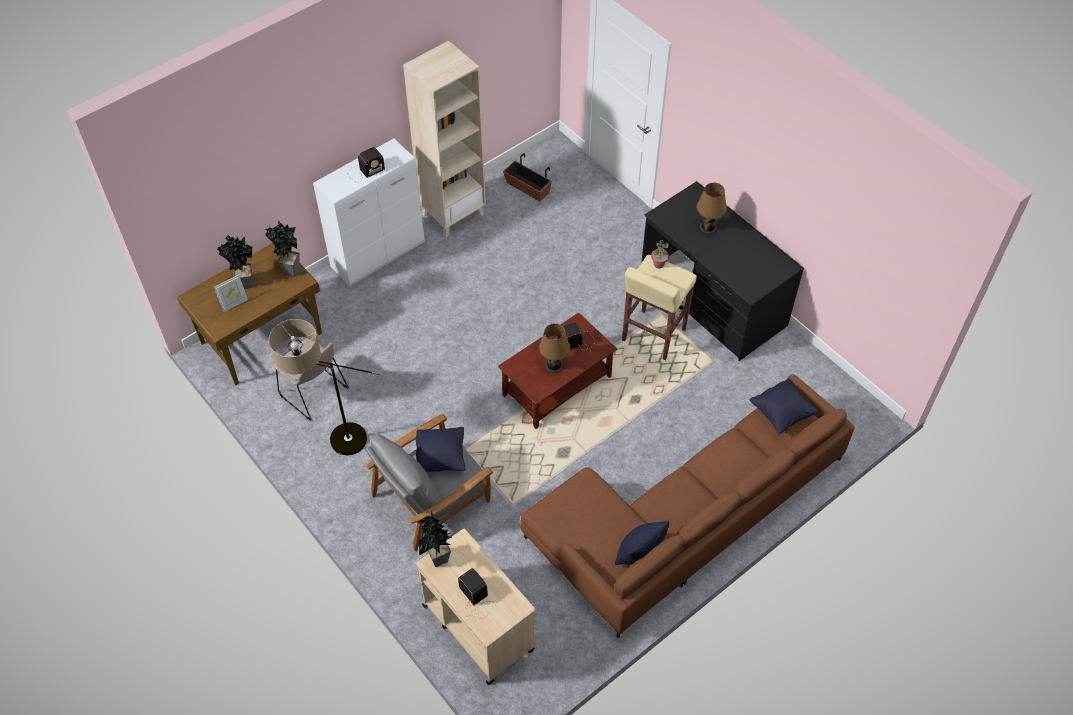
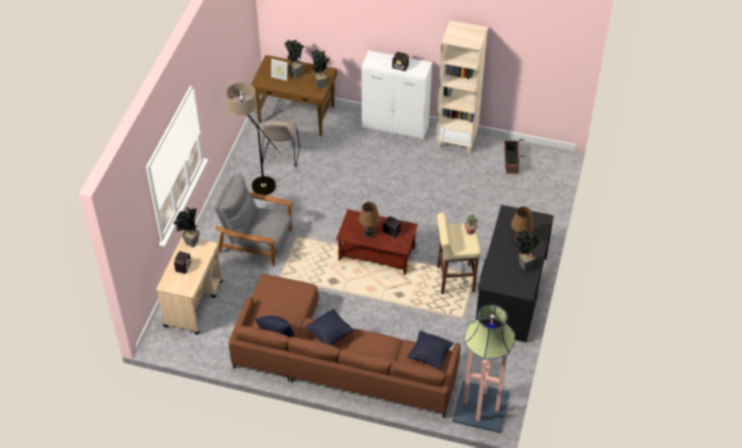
camera: 55 degrees right, 5 degrees down
black pillow [416,427,465,472] -> black pillow moved to [305,309,354,345]
none -> floor lamp [452,304,515,433]
none -> potted plant [518,229,540,271]

